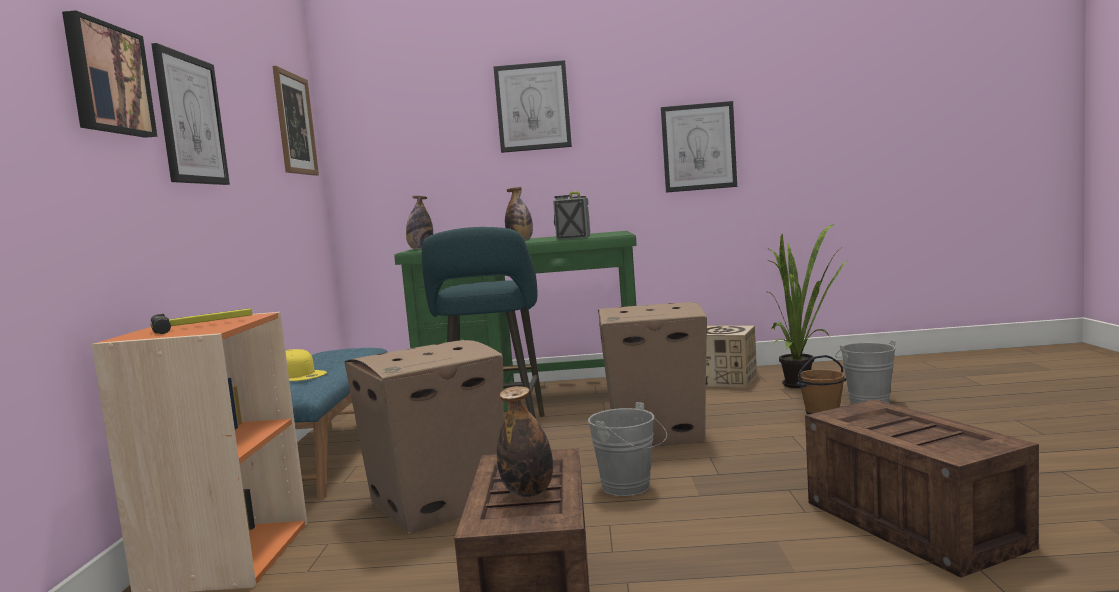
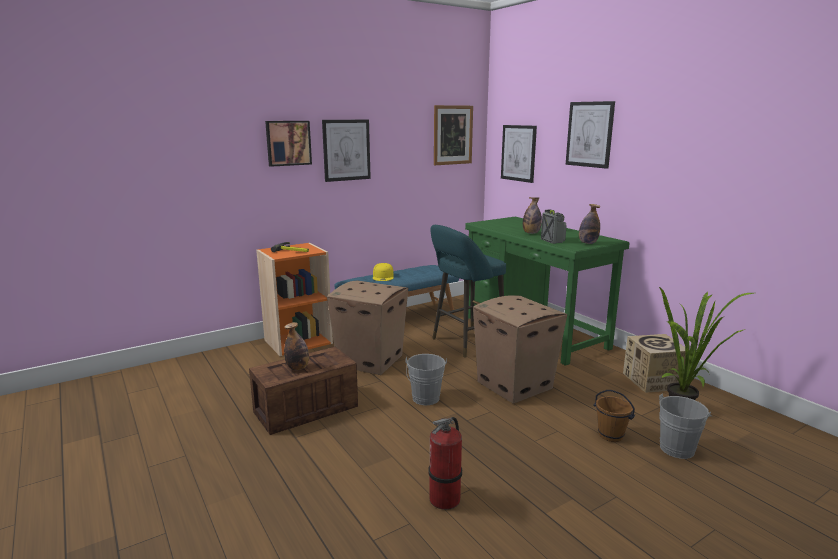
camera: 55 degrees right, 10 degrees up
bottle [406,196,433,249] -> bottle moved to [579,204,600,244]
picture [661,101,737,193] -> picture moved to [501,125,537,183]
crate [805,399,1039,578] -> fire extinguisher [428,417,462,510]

